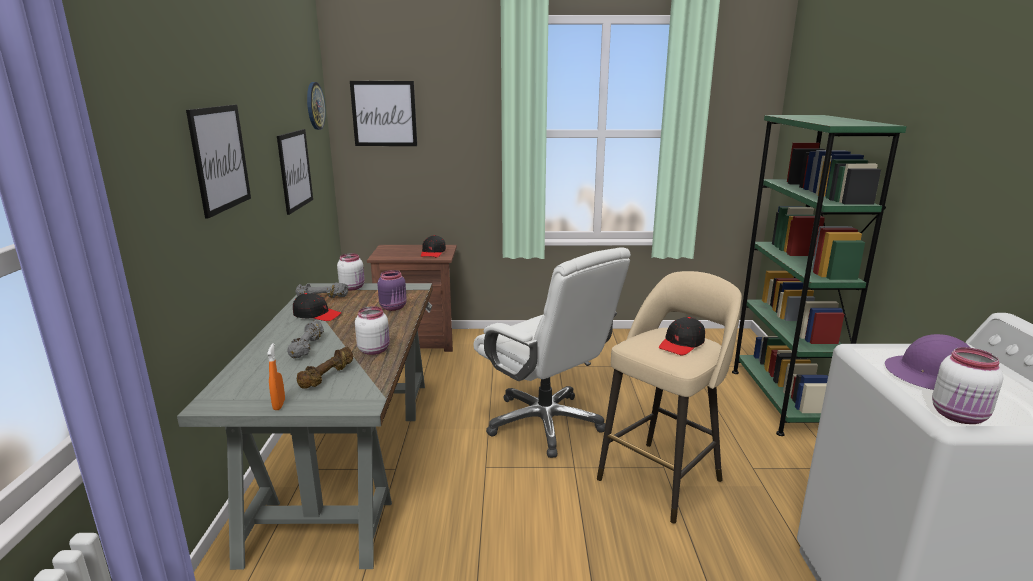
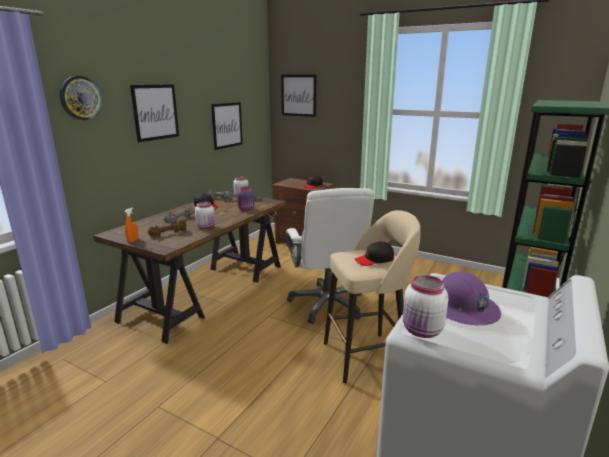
camera: 30 degrees right, 0 degrees up
grey desk [177,283,432,570] -> brown desk [93,191,286,344]
wall clock [307,82,326,130] -> wall clock moved to [60,76,102,120]

